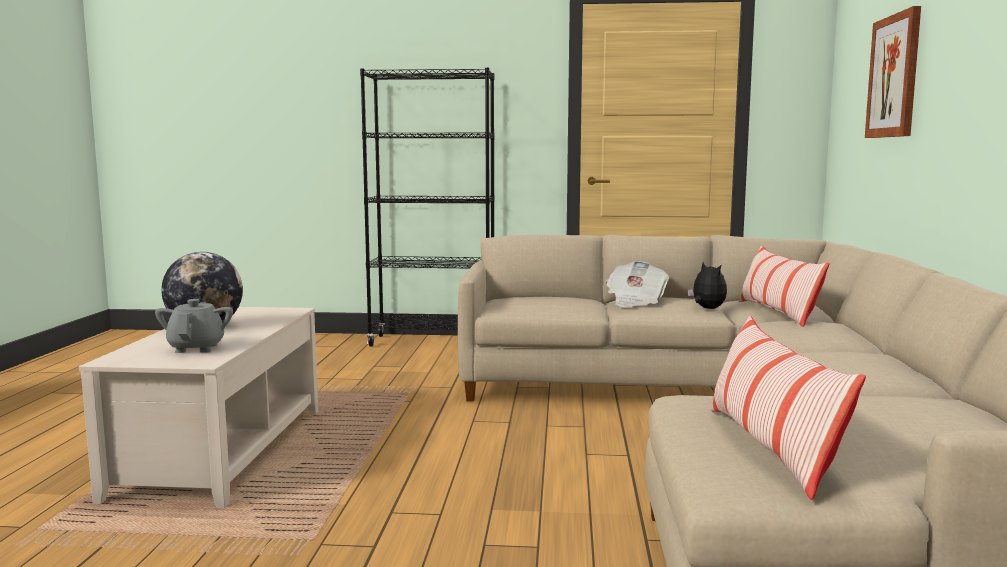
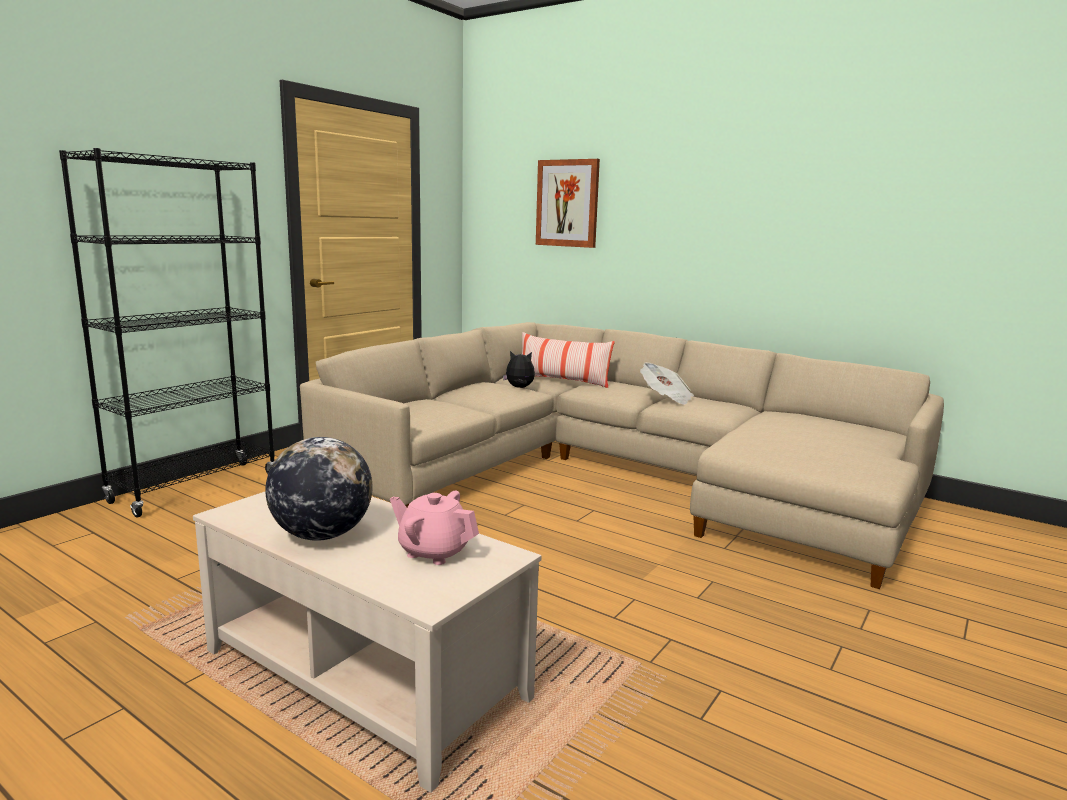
camera: 60 degrees left, 5 degrees up
grey teapot [155,299,233,353] -> pink teapot [390,491,479,565]
newspaper [606,261,669,307] -> newspaper moved to [640,362,694,405]
pillow [710,316,866,500] -> none

